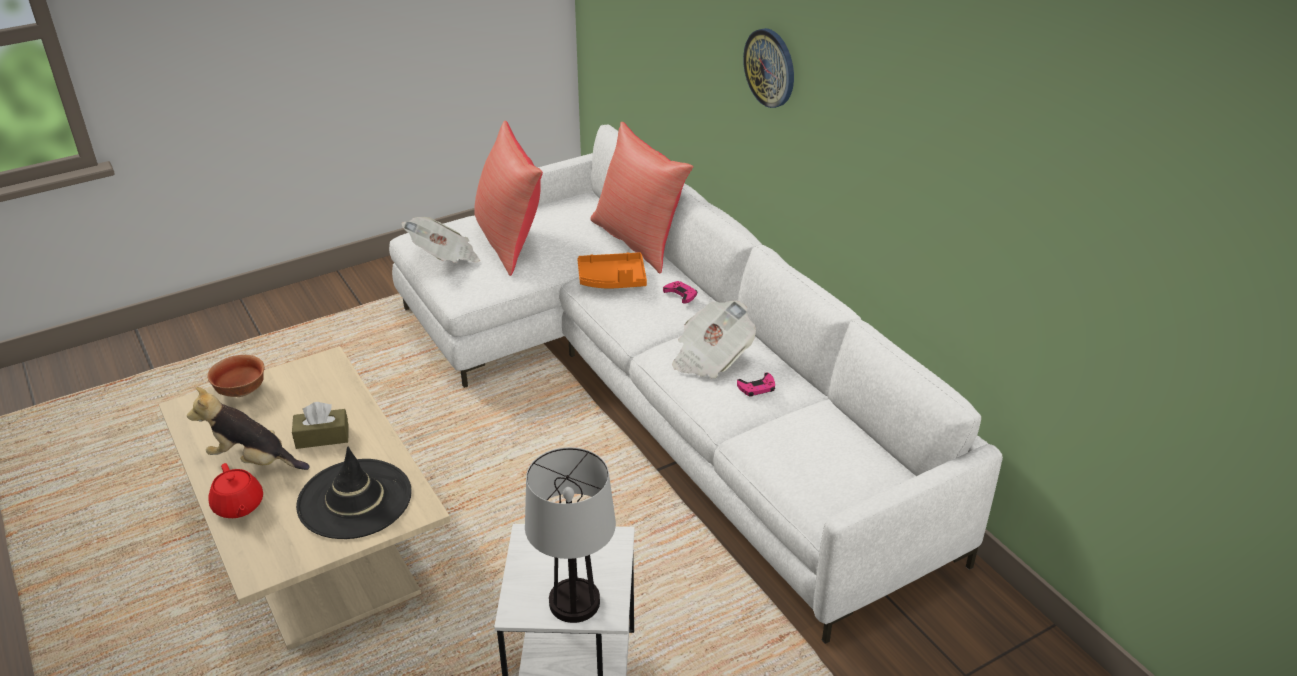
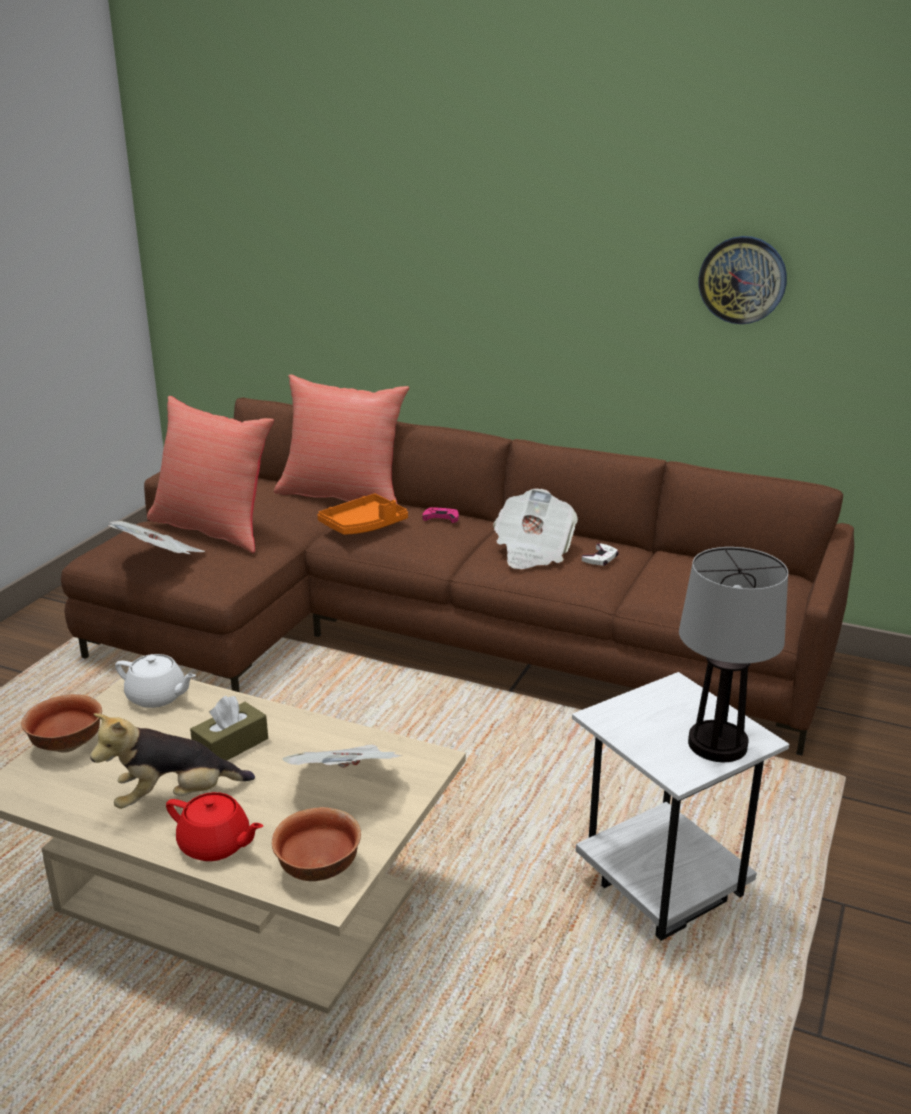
camera: 35 degrees left, 10 degrees down
black hat [296,447,412,539] -> newspaper [282,745,402,768]
white sofa [389,125,1003,644] -> brown sofa [61,398,854,755]
pink game controller [737,373,775,397] -> white game controller [582,543,619,566]
wall clock [743,28,794,108] -> wall clock moved to [699,236,787,324]
none -> white teapot [115,654,196,708]
none -> bowl [272,807,361,881]

